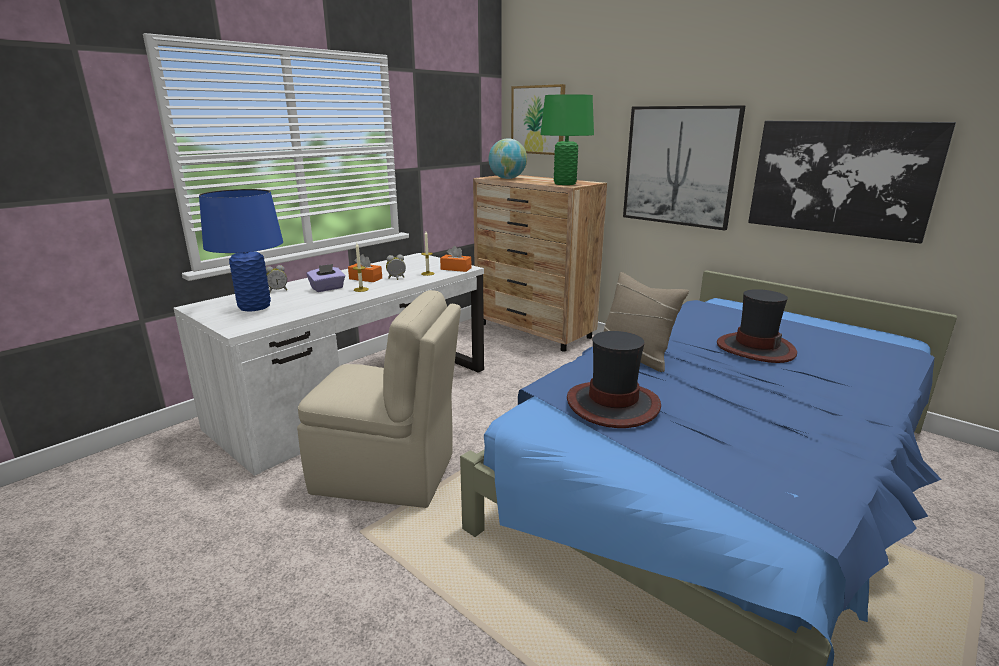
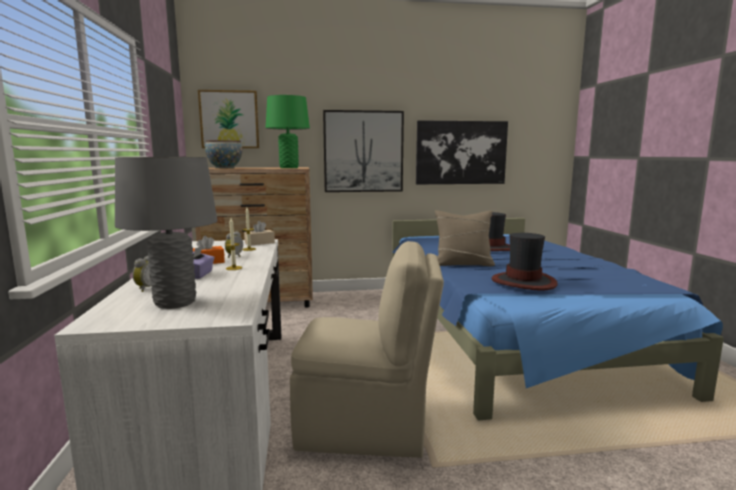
camera: 50 degrees left, 10 degrees down
blue table lamp [199,189,283,311] -> grey table lamp [115,157,218,309]
beige chair [297,290,461,508] -> beige chair turned 45 degrees clockwise [290,241,444,458]
orange tissue box [440,246,472,272] -> beige tissue box [244,221,275,245]
globe [489,138,527,179] -> bowl [205,140,242,169]

